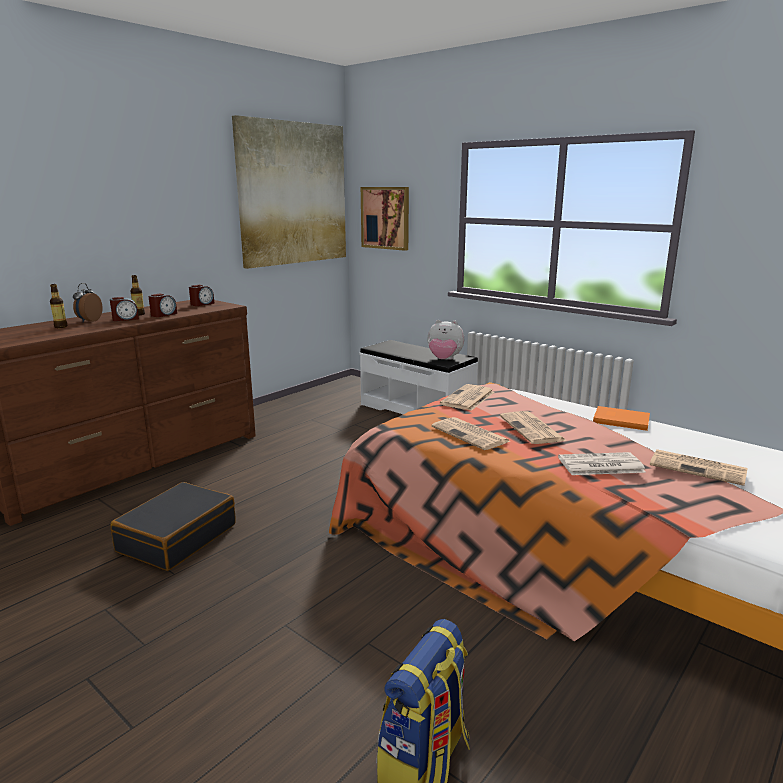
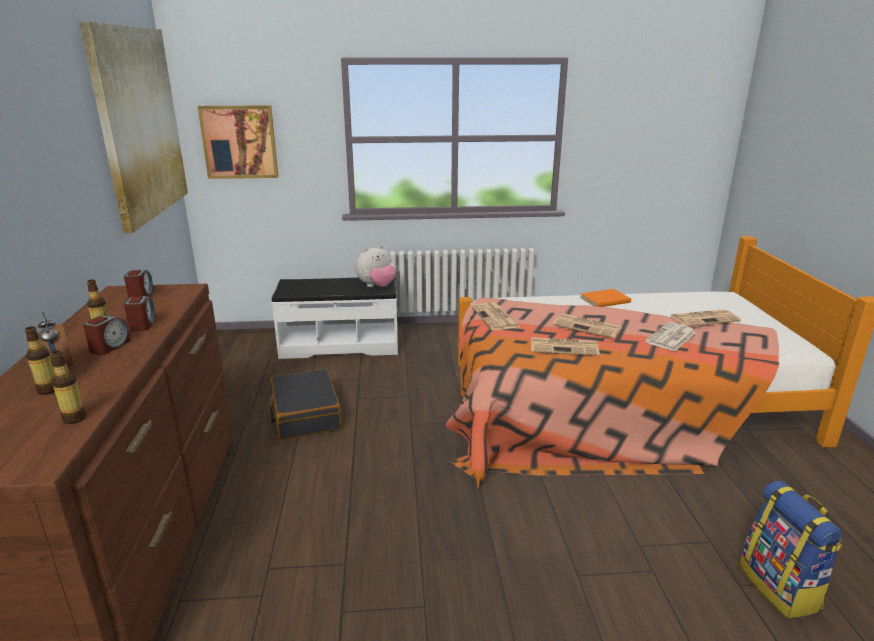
camera: 45 degrees left, 5 degrees up
black suitcase [110,482,236,571] -> black suitcase moved to [269,369,342,440]
none -> bottle [50,350,86,424]

